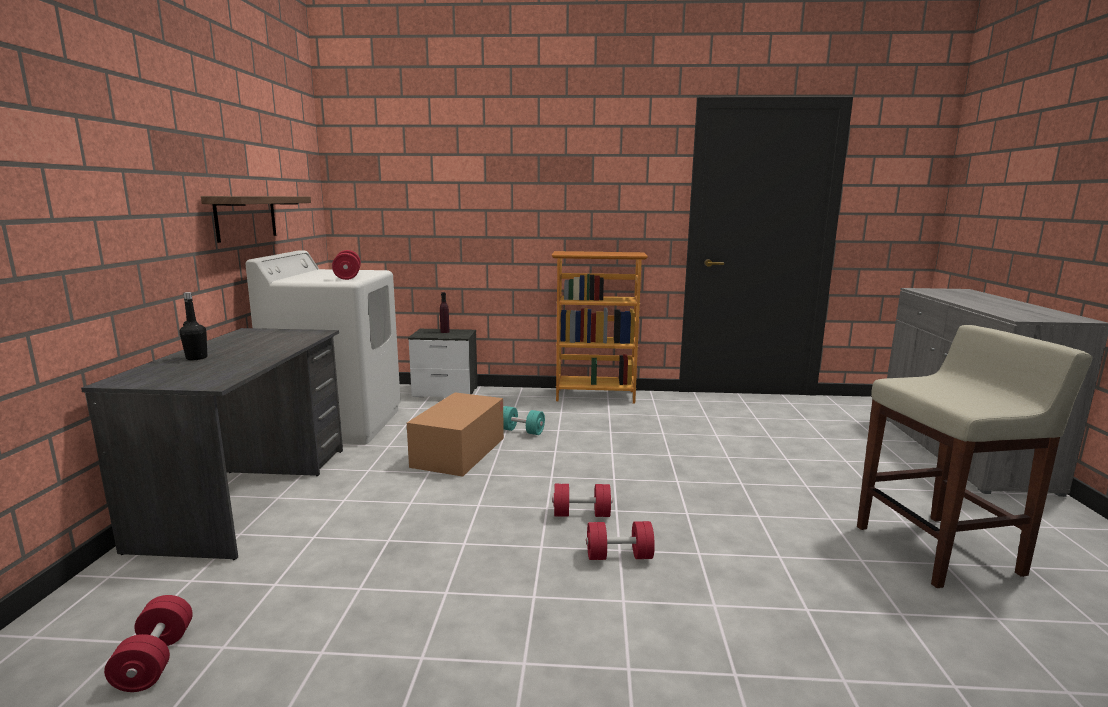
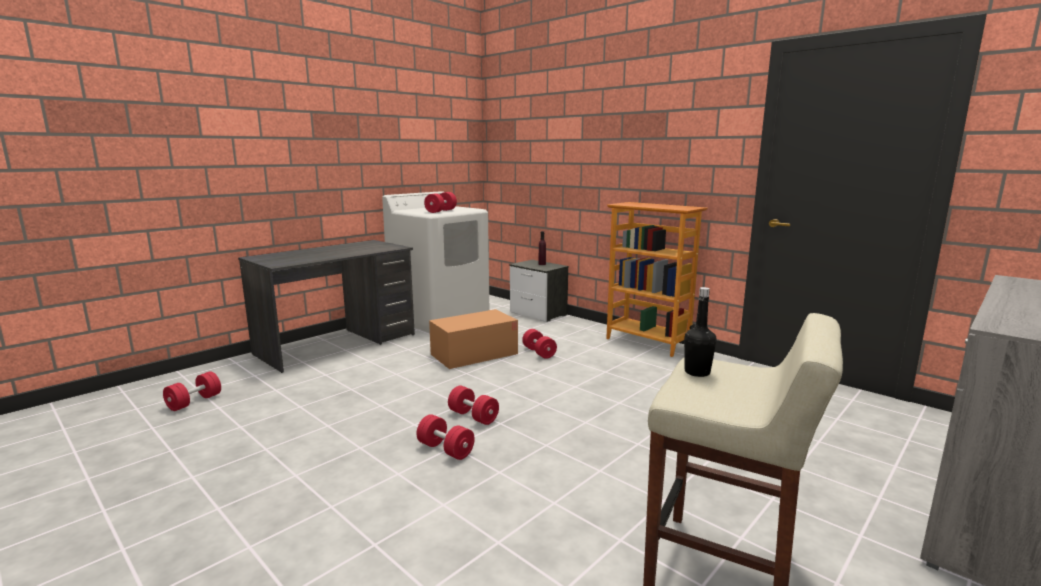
camera: 40 degrees right, 0 degrees up
black bottle [179,292,207,360] -> black bottle moved to [684,287,716,377]
shelf [201,196,311,243] -> none
turquoise dumbbell [503,406,545,435] -> red dumbbell [522,329,557,359]

